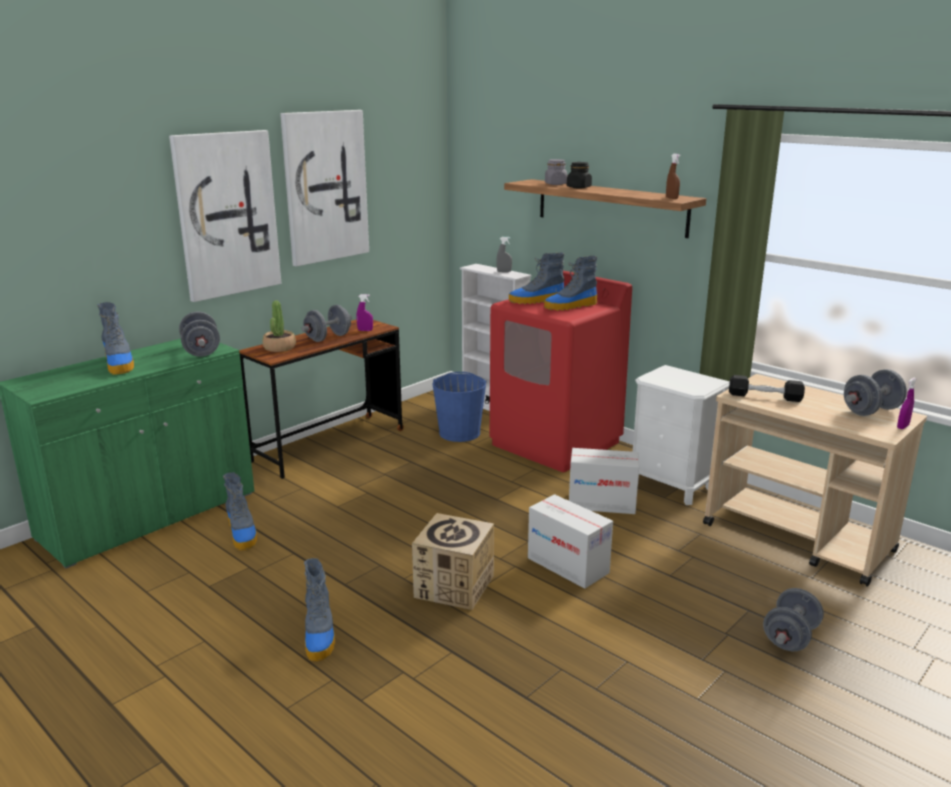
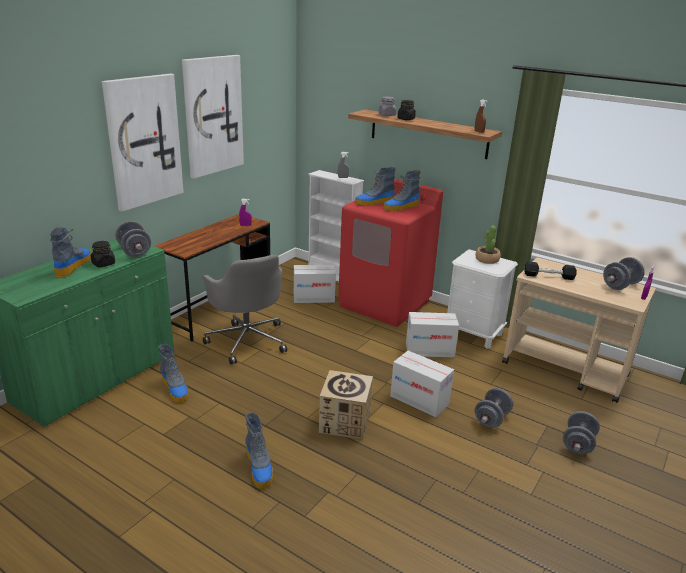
camera: 10 degrees left, 5 degrees up
boot [97,302,134,375] -> boot turned 135 degrees counterclockwise [50,227,91,278]
potted plant [262,300,296,352] -> potted plant moved to [475,225,501,264]
grey dumbbell [301,305,352,342] -> grey dumbbell moved to [475,388,513,428]
blue bucket [433,372,487,442] -> cardboard box [294,265,336,303]
none -> black jar [91,241,115,267]
none -> grey office chair [203,254,287,365]

